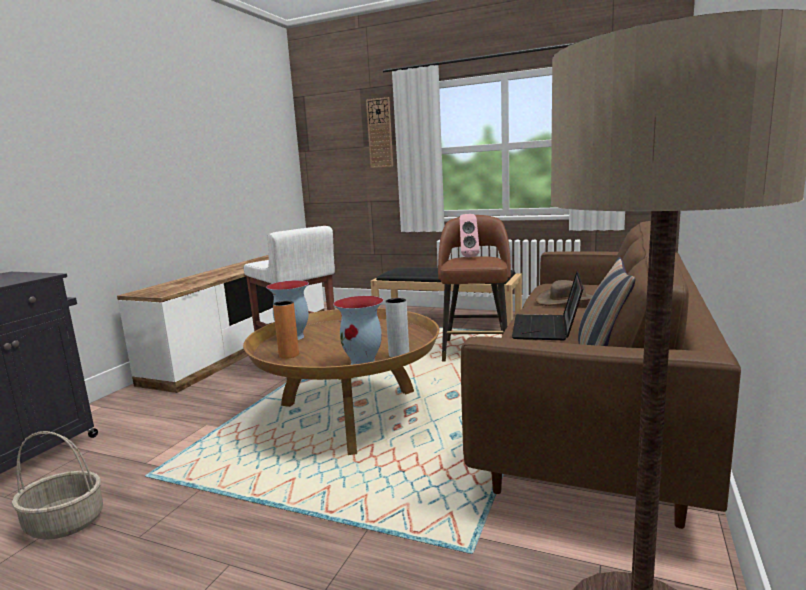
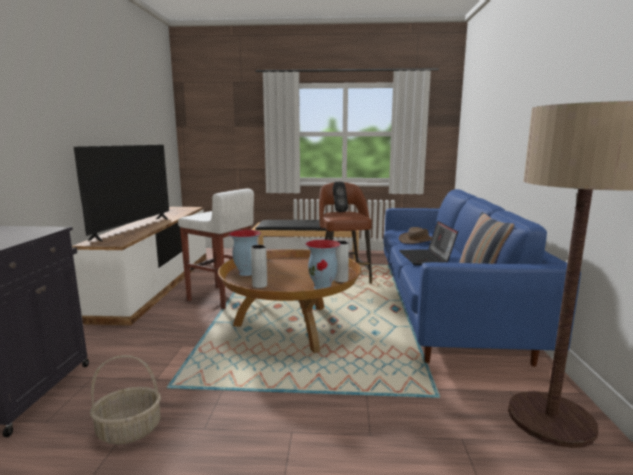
camera: 20 degrees left, 0 degrees up
orange vase [273,301,299,359] -> grey vase [251,245,267,288]
wall clock [366,97,393,168] -> none
pink speaker [460,214,480,257] -> black speaker [333,182,348,212]
brown sofa [461,221,741,529] -> blue sofa [383,189,581,367]
none -> television [74,145,169,241]

